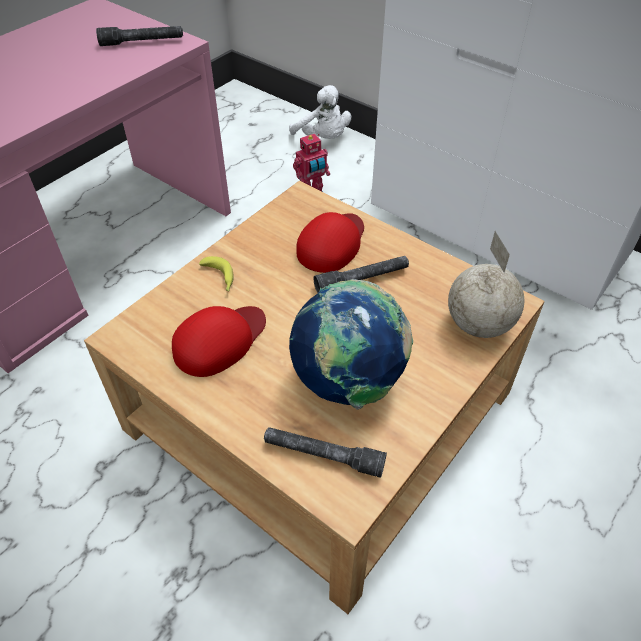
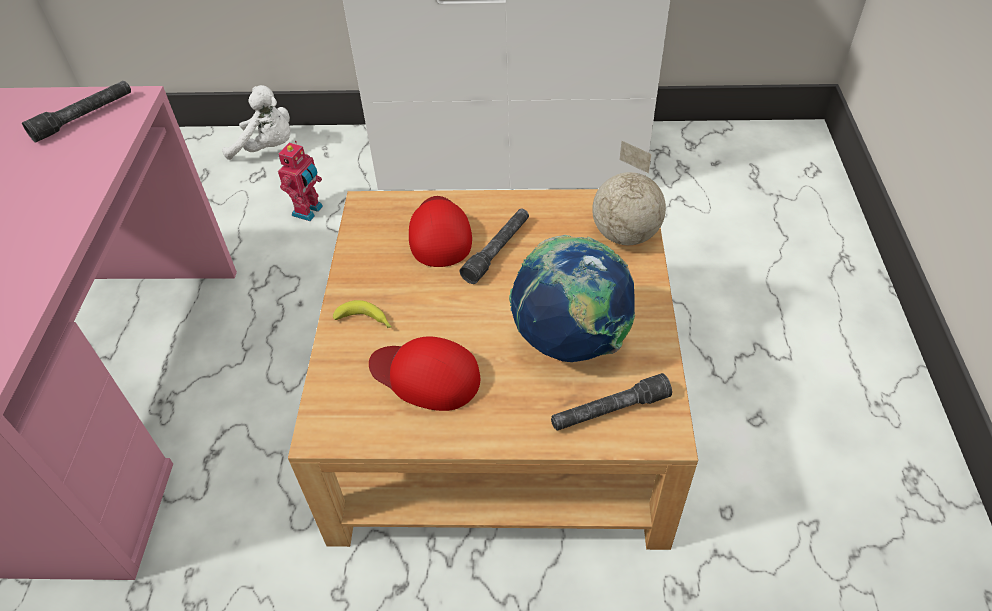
camera: 35 degrees left, 0 degrees up
red cap [172,306,266,377] -> red cap turned 75 degrees counterclockwise [369,337,480,411]

